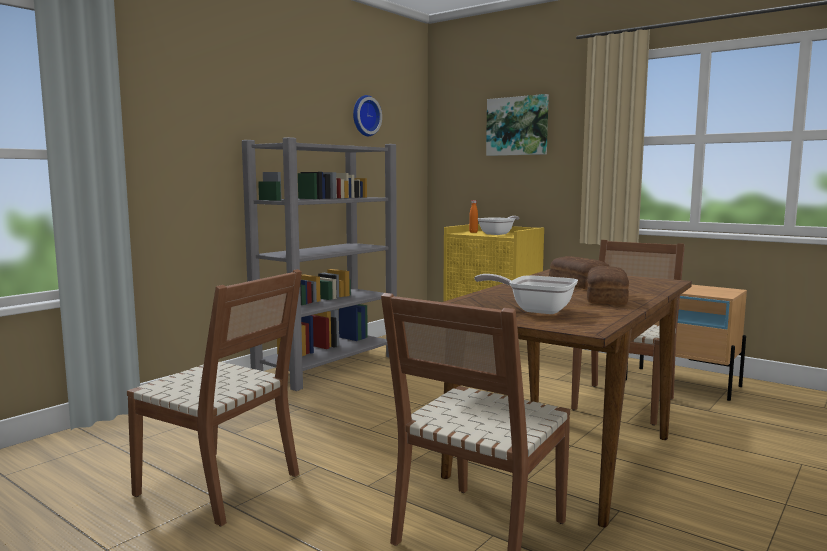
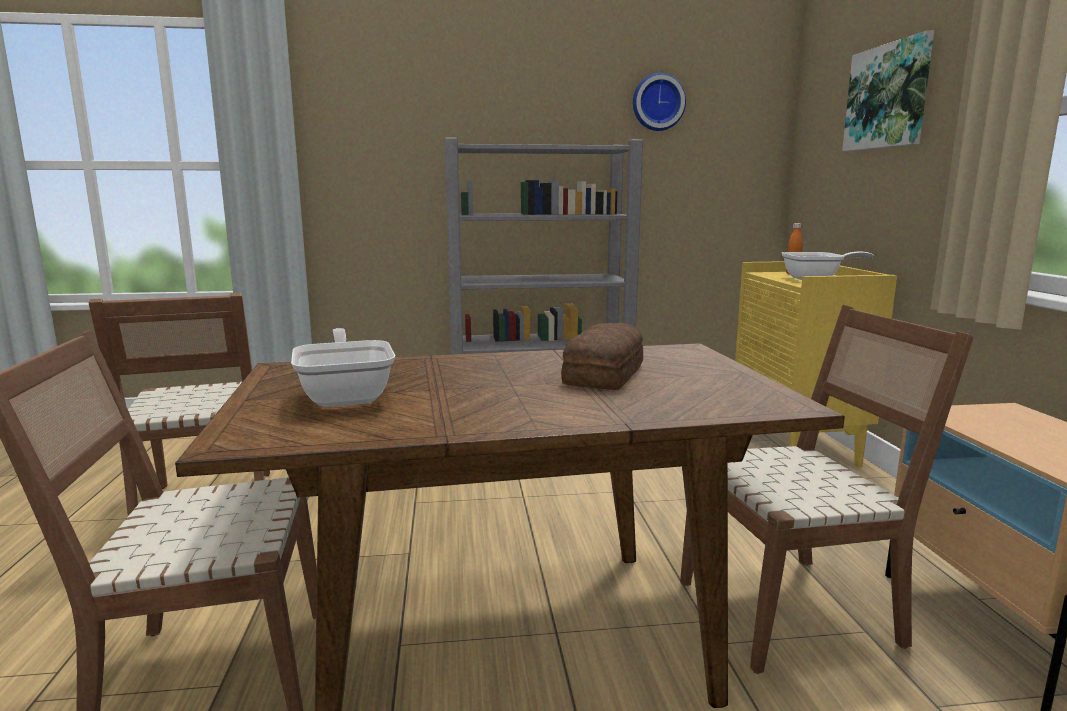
camera: 45 degrees right, 5 degrees up
bread [587,266,629,305] -> none

